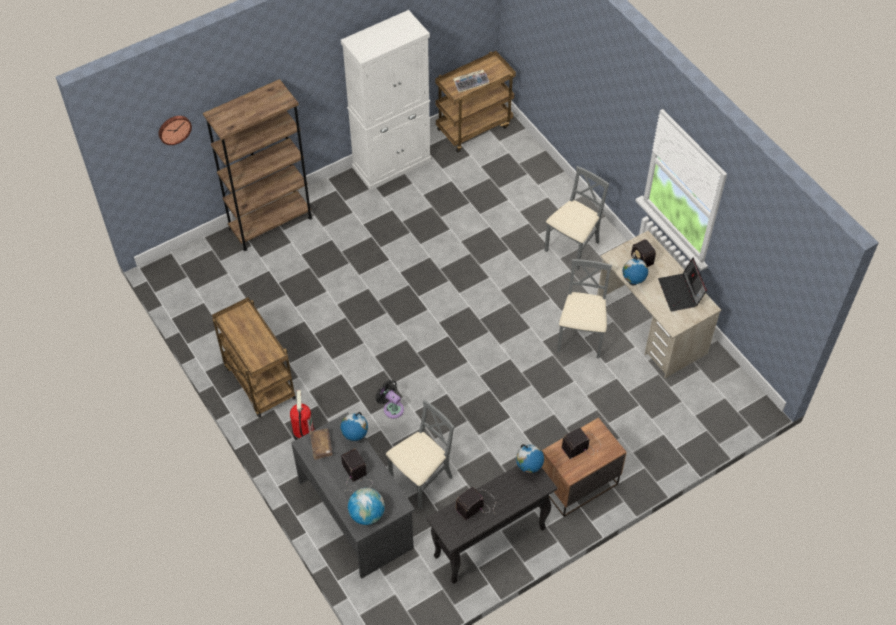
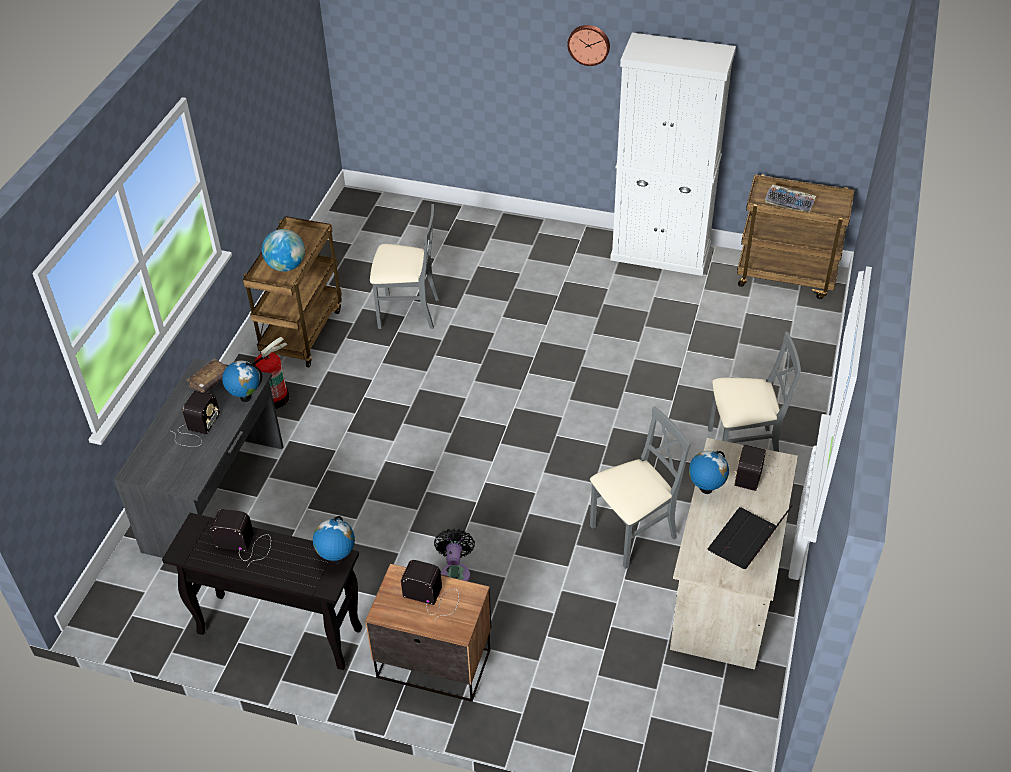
camera: 50 degrees right, 10 degrees down
wall clock [159,116,192,145] -> wall clock moved to [567,25,610,66]
brown bookcase [203,79,312,251] -> none
globe [348,488,385,525] -> globe moved to [262,229,305,272]
black fan [376,380,404,419] -> black fan moved to [434,529,475,581]
grey chair [386,400,454,509] -> grey chair moved to [370,204,439,329]

